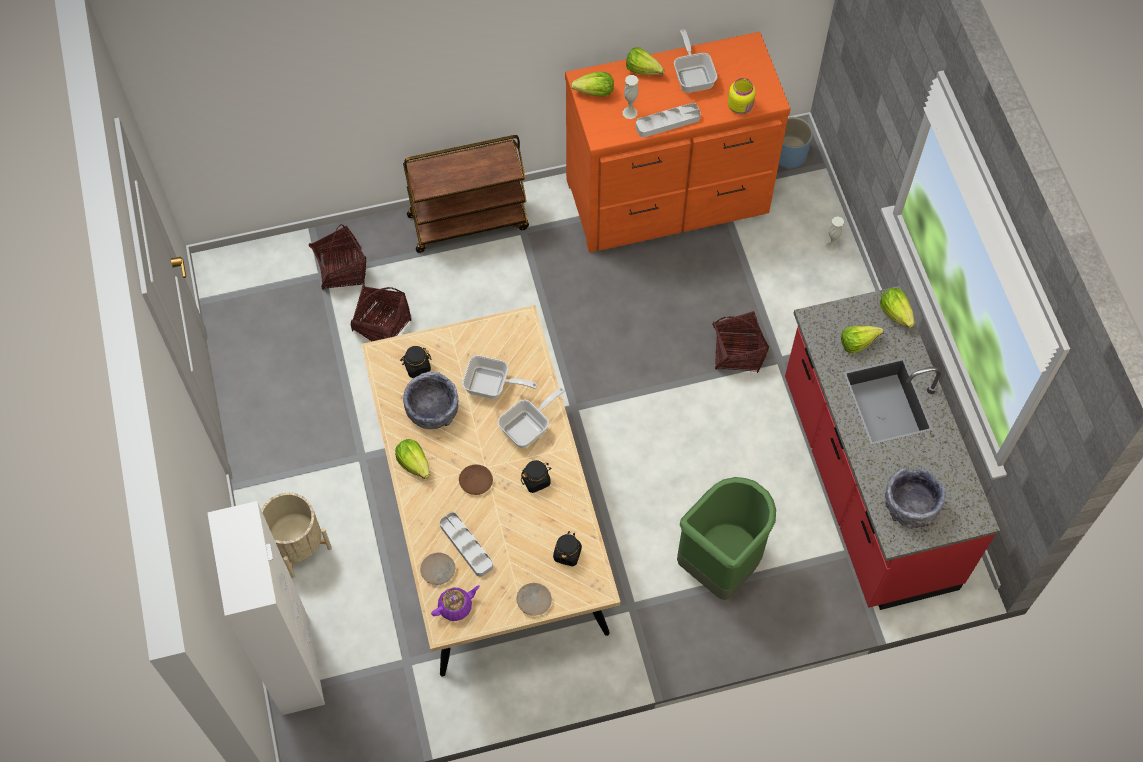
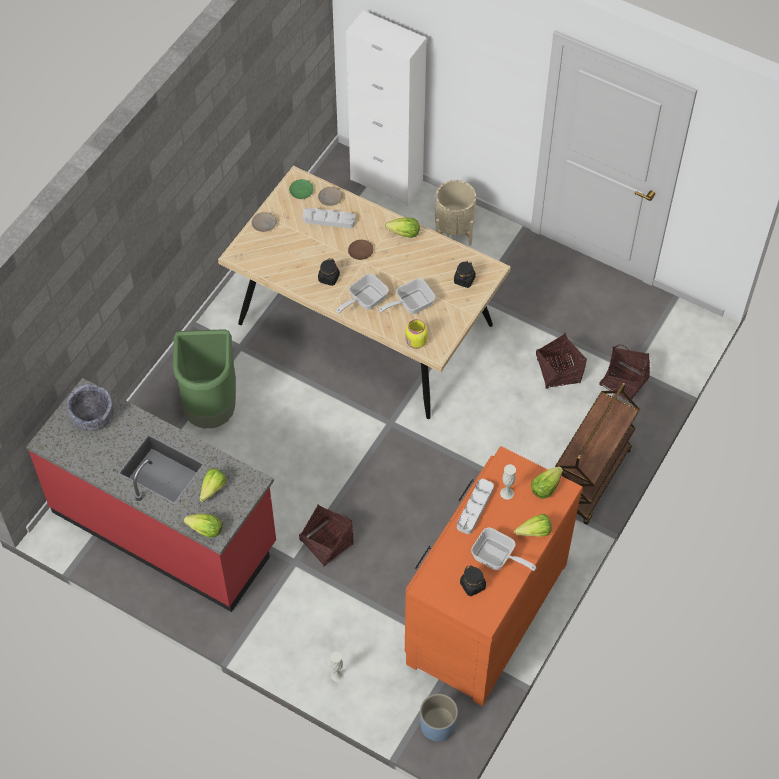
camera: 135 degrees right, 5 degrees down
grey bowl [403,372,459,429] -> none
purple teapot [431,585,480,621] -> green plate [289,179,314,199]
frying pan [497,387,565,448] -> frying pan turned 45 degrees clockwise [336,274,389,313]
black jar [553,531,582,566] -> black jar moved to [460,565,486,596]
yellow jar [728,78,756,114] -> yellow jar moved to [405,319,428,349]

